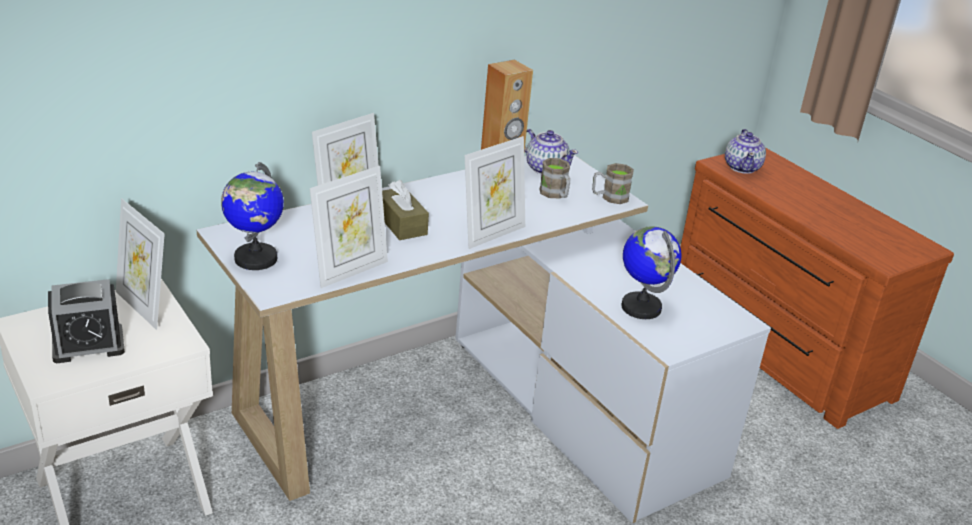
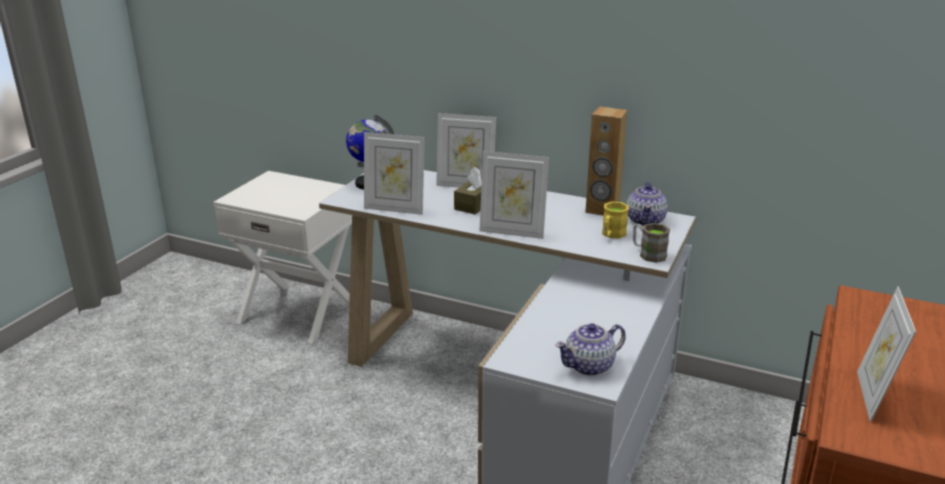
camera: 60 degrees right, 5 degrees down
alarm clock [48,279,125,363] -> none
picture frame [116,199,165,330] -> picture frame moved to [857,286,916,422]
brown mug [540,158,570,199] -> yellow mug [602,202,629,239]
globe [622,226,682,319] -> none
teapot [725,129,766,174] -> teapot moved to [555,323,625,376]

